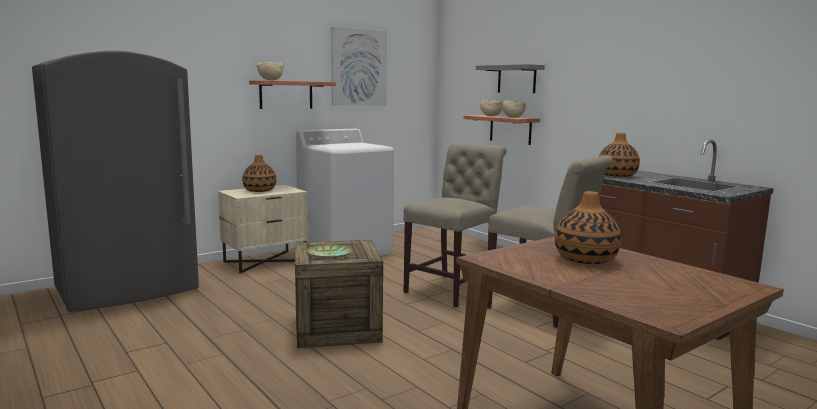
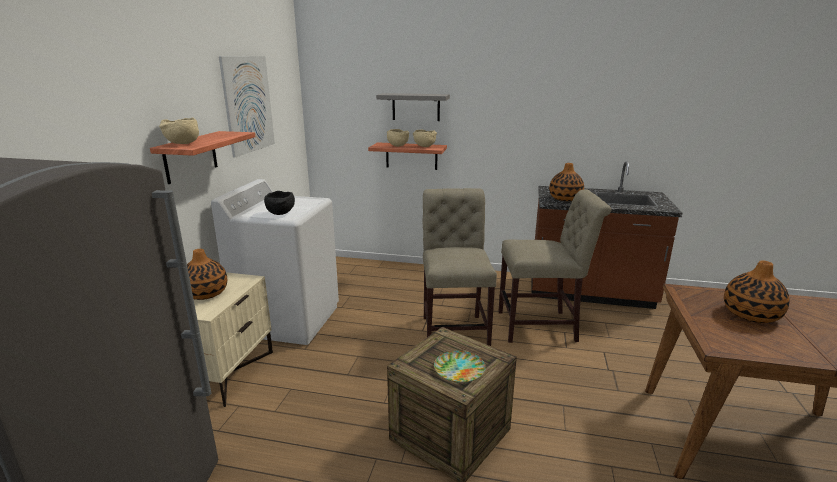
camera: 40 degrees left, 10 degrees up
none -> black bowl [264,191,295,215]

